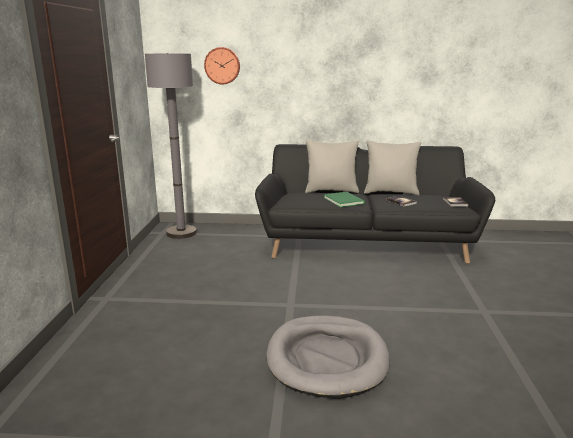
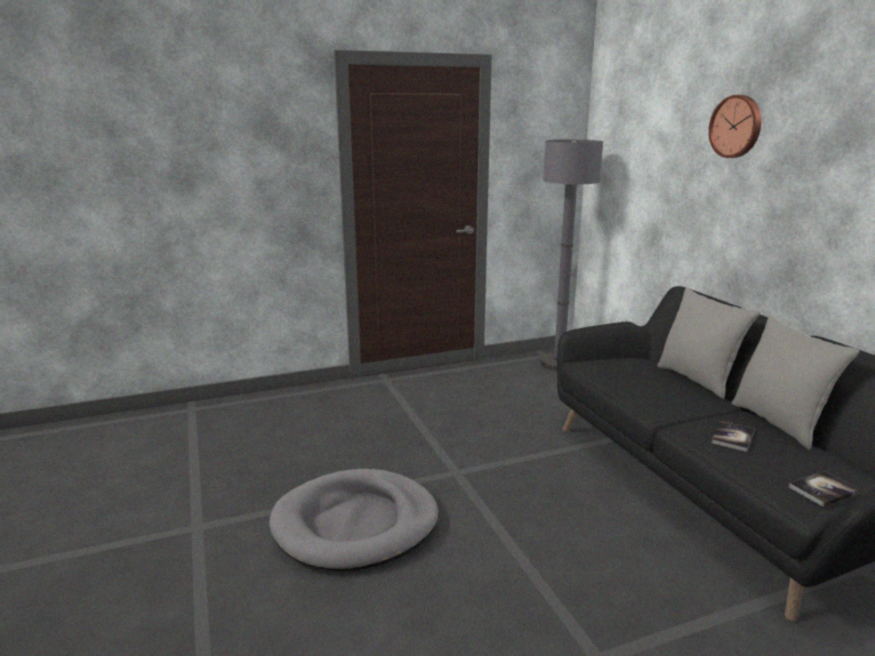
camera: 65 degrees right, 0 degrees up
wall clock [204,47,240,84] -> wall clock moved to [709,95,761,158]
green book [324,192,365,207] -> none

